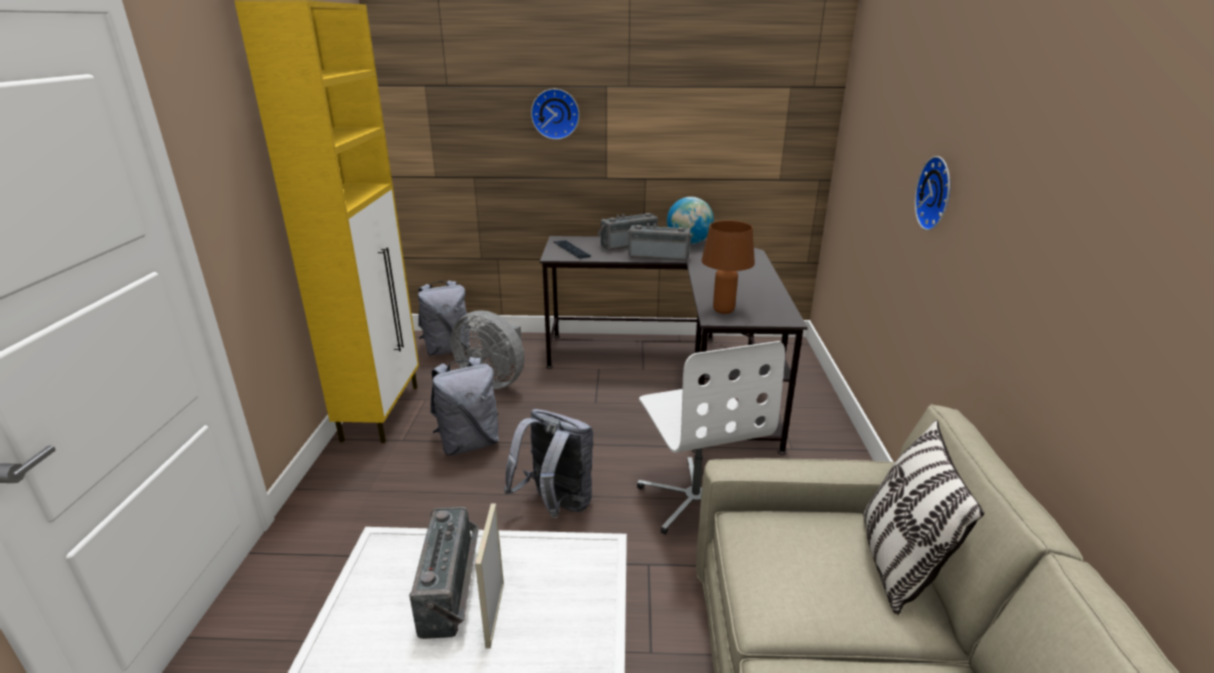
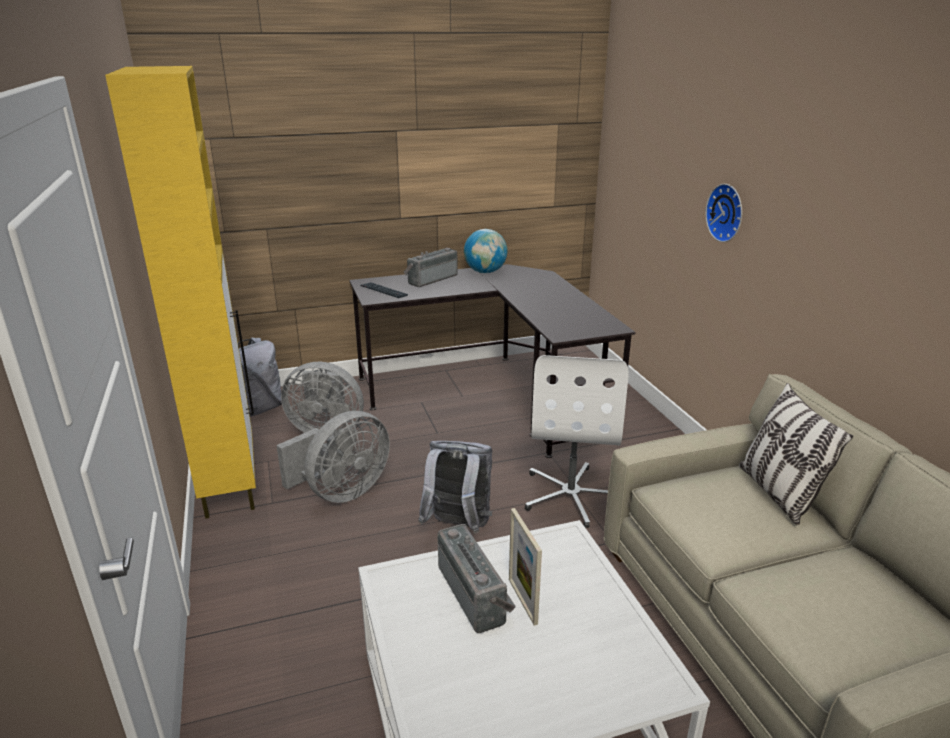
camera: 20 degrees left, 0 degrees up
grey backpack [430,357,499,456] -> grey fan [276,411,390,503]
wall clock [531,89,579,140] -> none
radio [628,223,691,261] -> none
white office chair [637,341,785,534] -> white office chair turned 45 degrees clockwise [525,355,629,528]
brown table lamp [701,221,755,314] -> none

